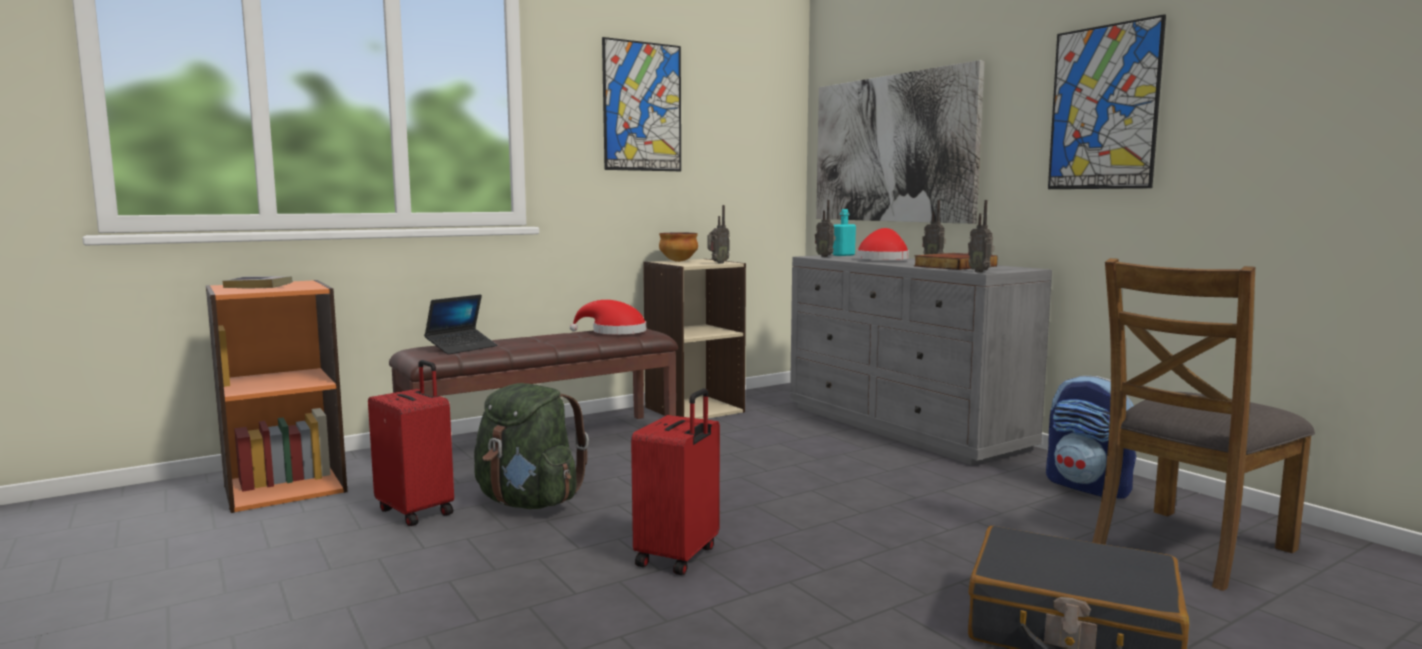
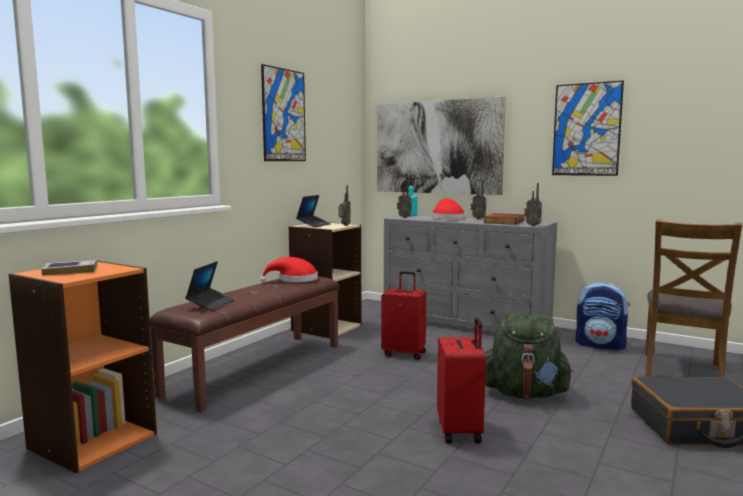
camera: 25 degrees left, 0 degrees up
red suitcase [368,360,454,526] -> red suitcase moved to [381,271,426,360]
green backpack [474,383,589,509] -> green backpack moved to [485,313,573,398]
bowl [659,233,698,262] -> laptop [296,195,331,228]

